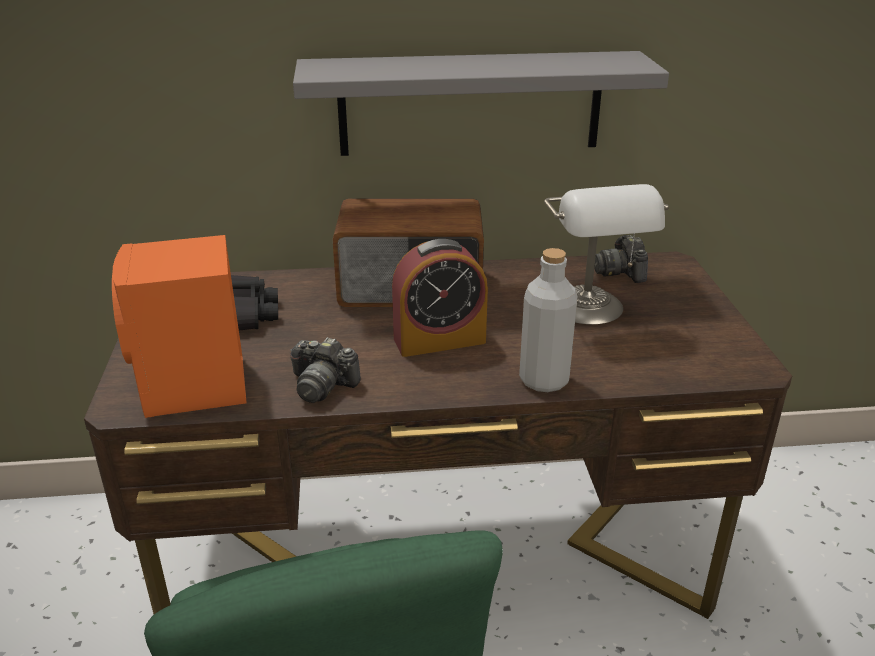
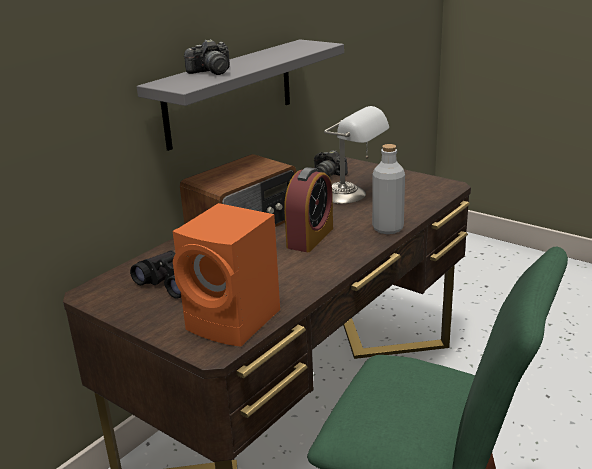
camera: 45 degrees left, 5 degrees down
camera [290,337,361,403] -> camera moved to [184,39,230,75]

